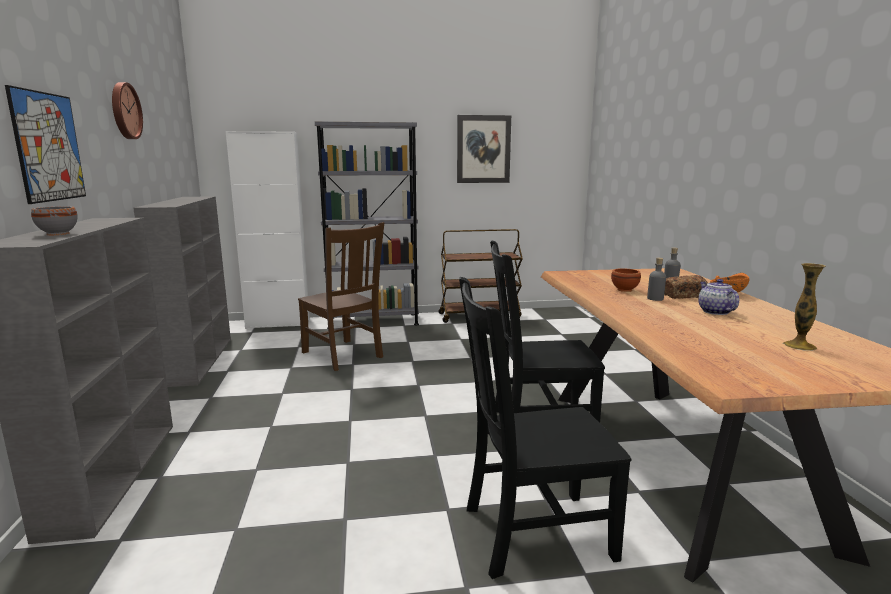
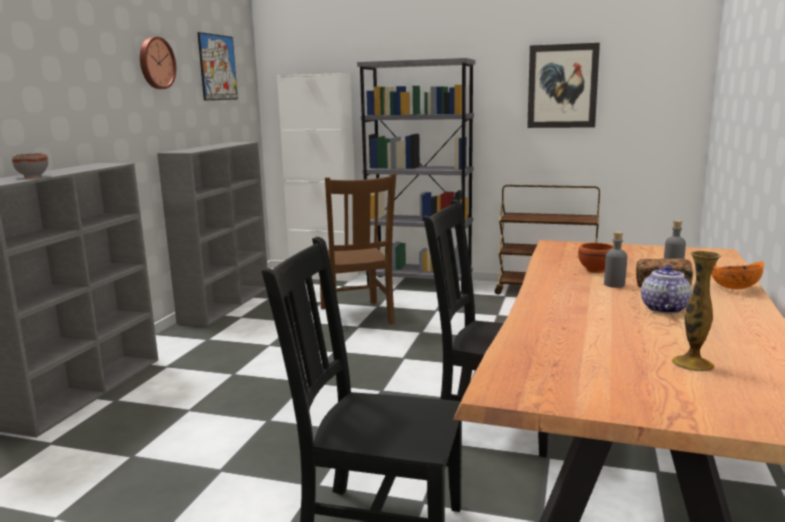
camera: 25 degrees right, 0 degrees up
picture [5,85,86,204] -> picture moved to [197,32,238,100]

